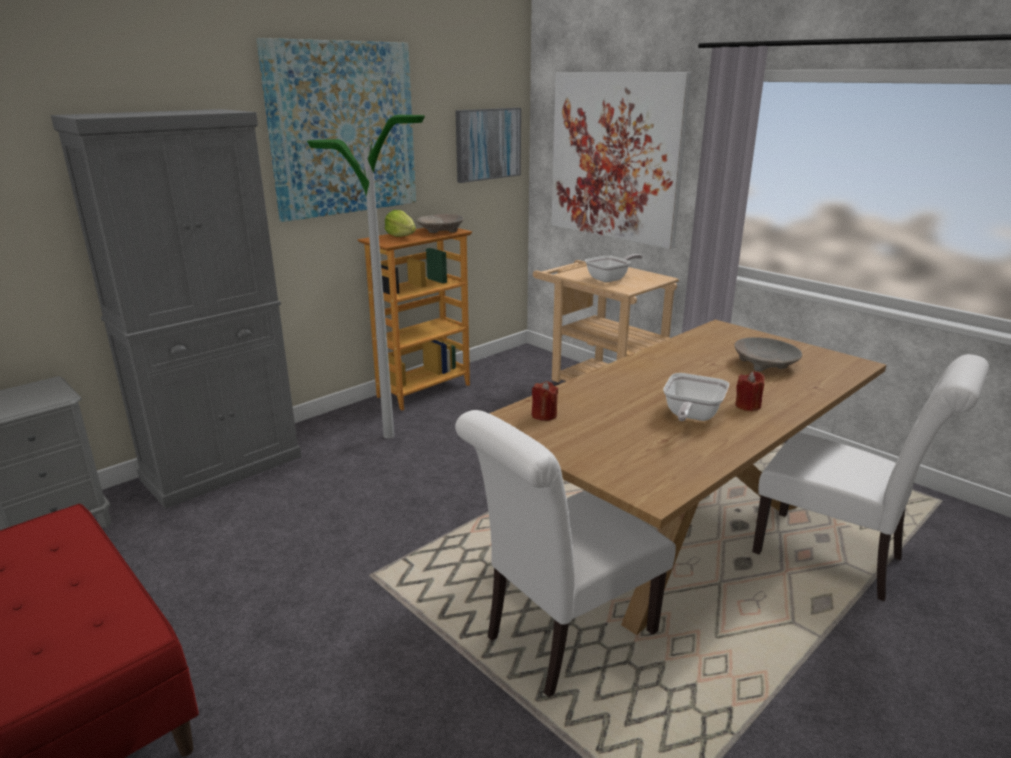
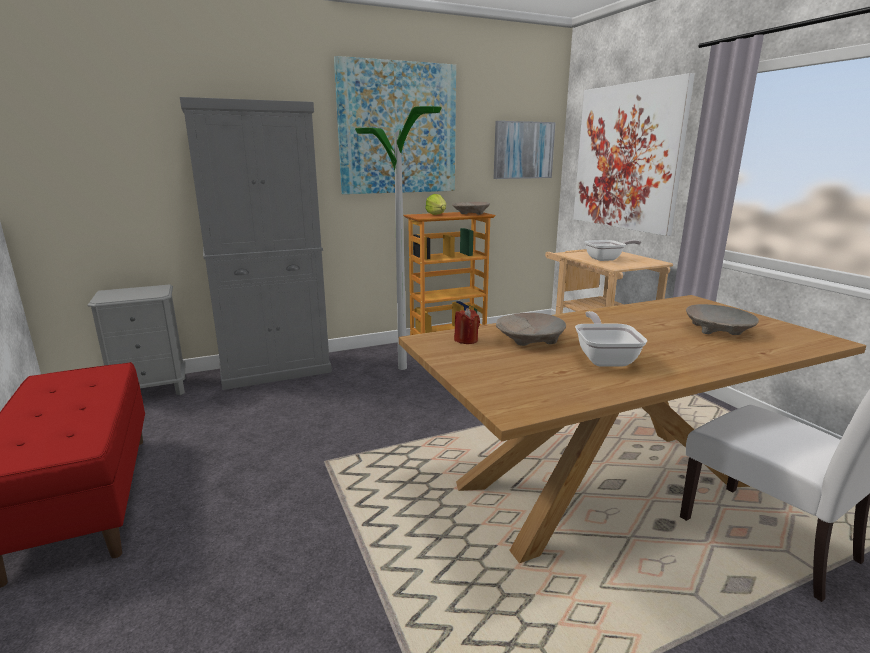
camera: 20 degrees right, 5 degrees down
white chair [455,410,676,697] -> none
frying pan [663,373,729,421] -> frying pan turned 135 degrees clockwise [575,311,647,366]
red candle [735,372,765,411] -> none
none -> beige bowl [496,313,566,346]

